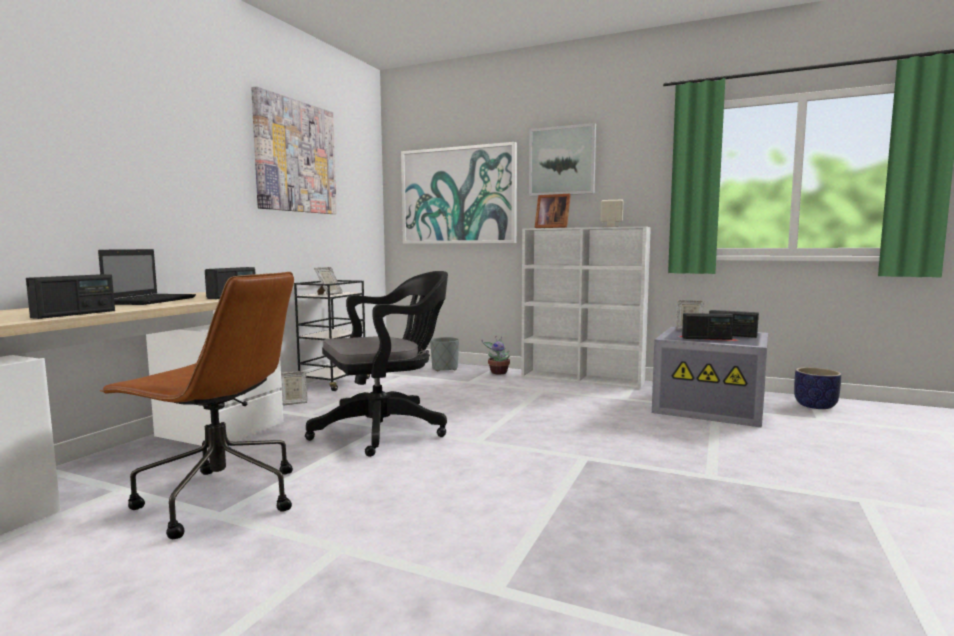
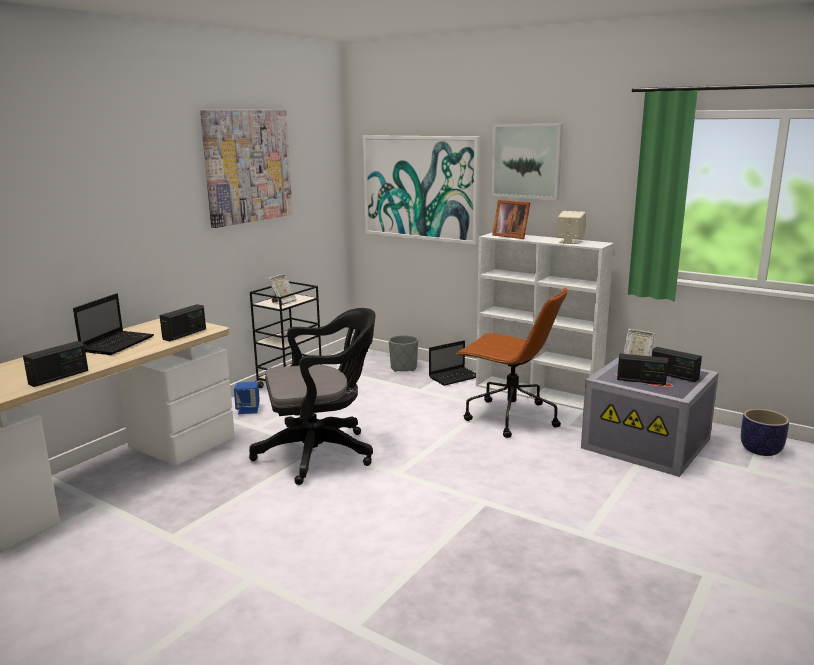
camera: 10 degrees right, 10 degrees up
brown office chair [100,272,294,539] -> brown office chair moved to [457,287,568,438]
picture frame [280,371,307,405] -> blue speaker [234,381,260,414]
potted plant [481,336,510,374] -> laptop [429,341,476,386]

